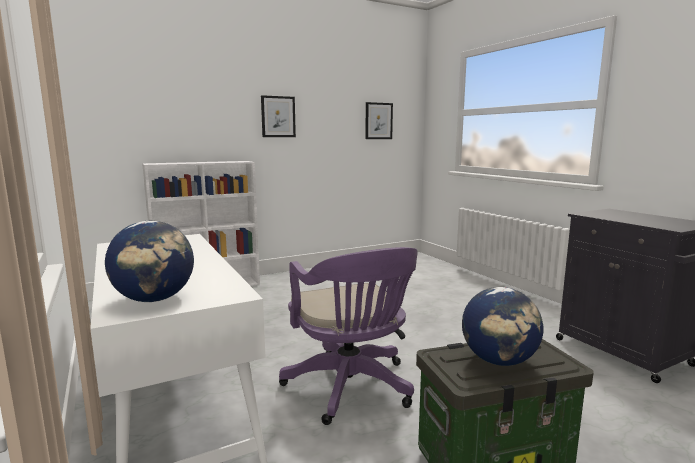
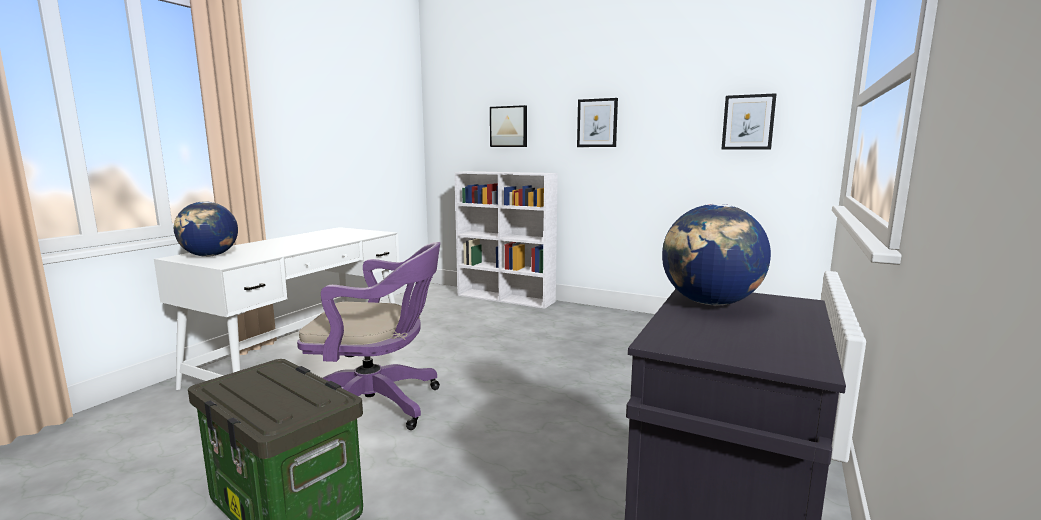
camera: 55 degrees right, 0 degrees up
purple office chair [279,247,418,425] -> purple office chair turned 120 degrees counterclockwise [297,242,440,430]
globe [462,287,544,366] -> globe moved to [662,204,771,305]
none -> picture [490,105,527,147]

